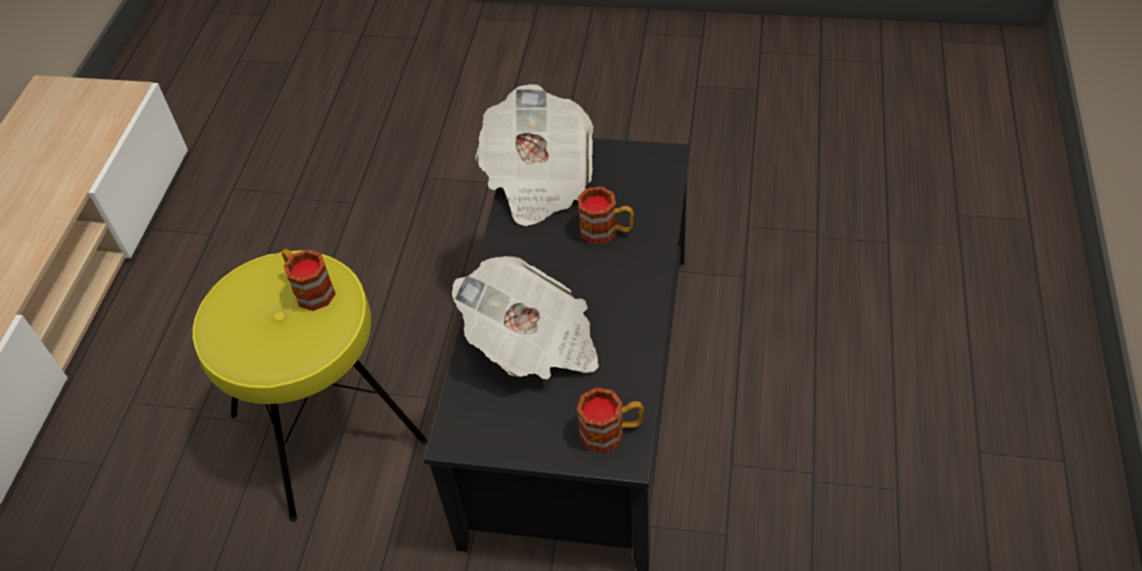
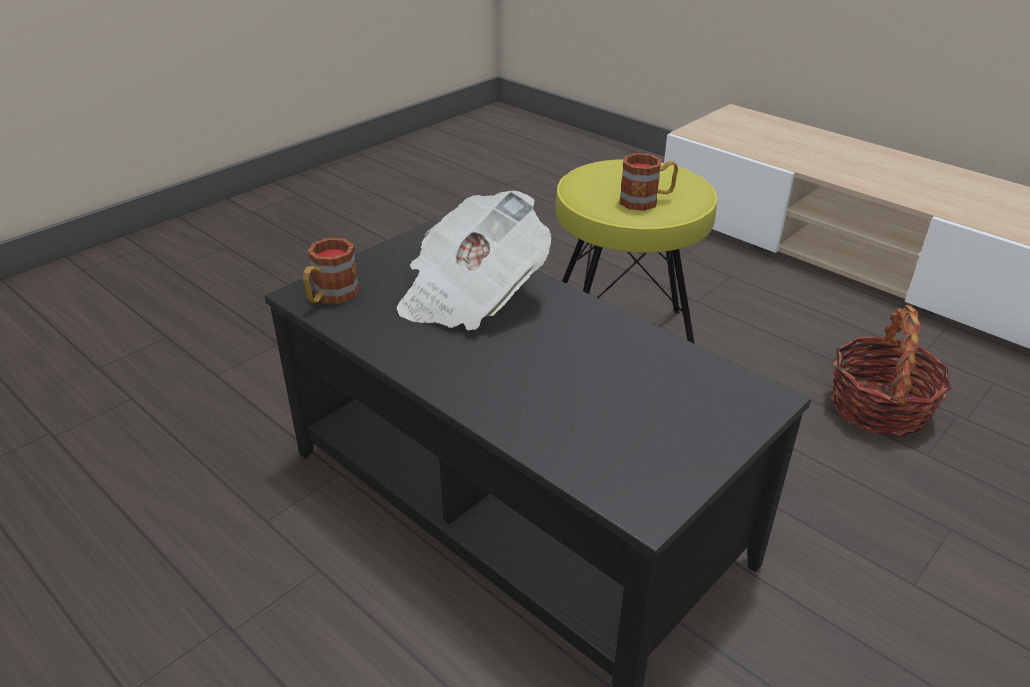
camera: 120 degrees right, 15 degrees down
newspaper [475,84,593,226] -> none
mug [577,186,634,244] -> none
none -> basket [830,305,952,438]

